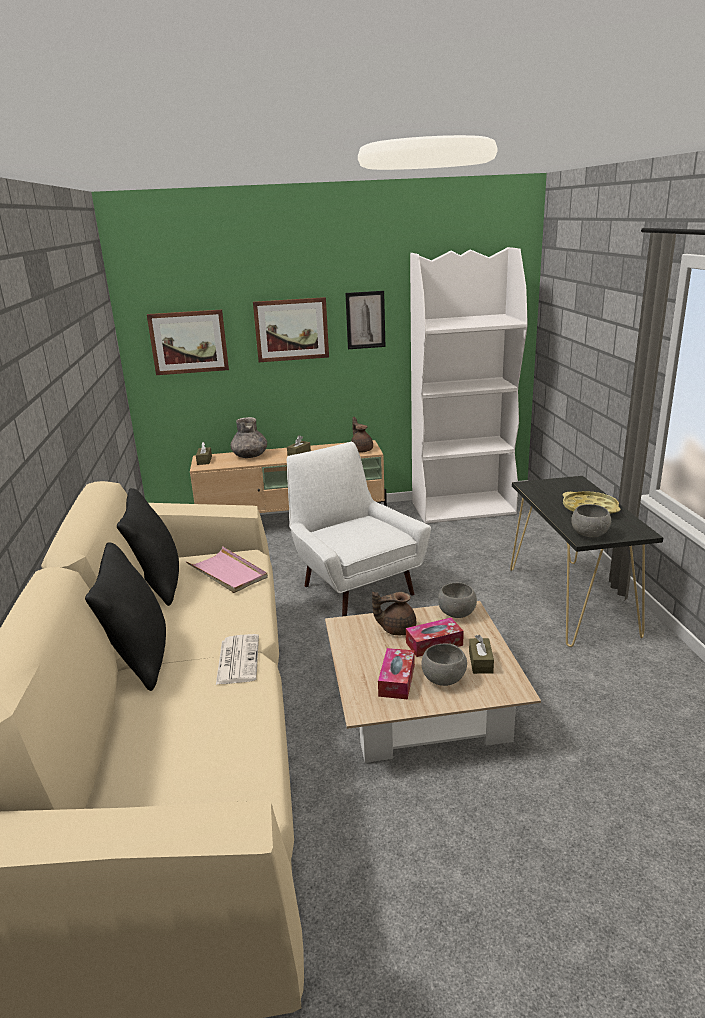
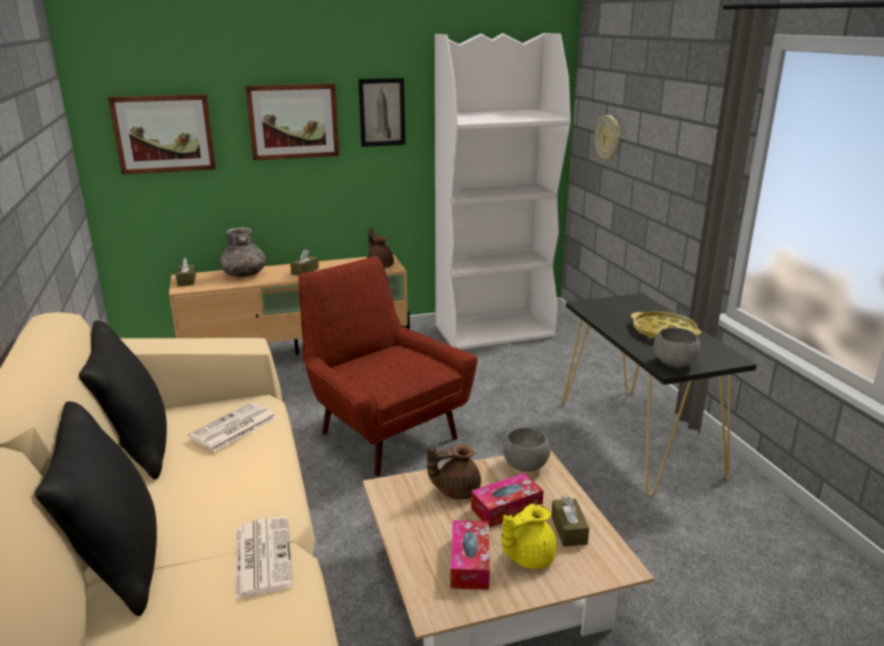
camera: 10 degrees left, 0 degrees up
pink tray [186,546,268,593] -> newspaper [188,403,277,452]
white armchair [287,442,431,616] -> red armchair [298,256,478,476]
grey bowl [421,644,467,686] -> yellow teapot [502,504,557,569]
none -> wall clock [595,115,620,162]

